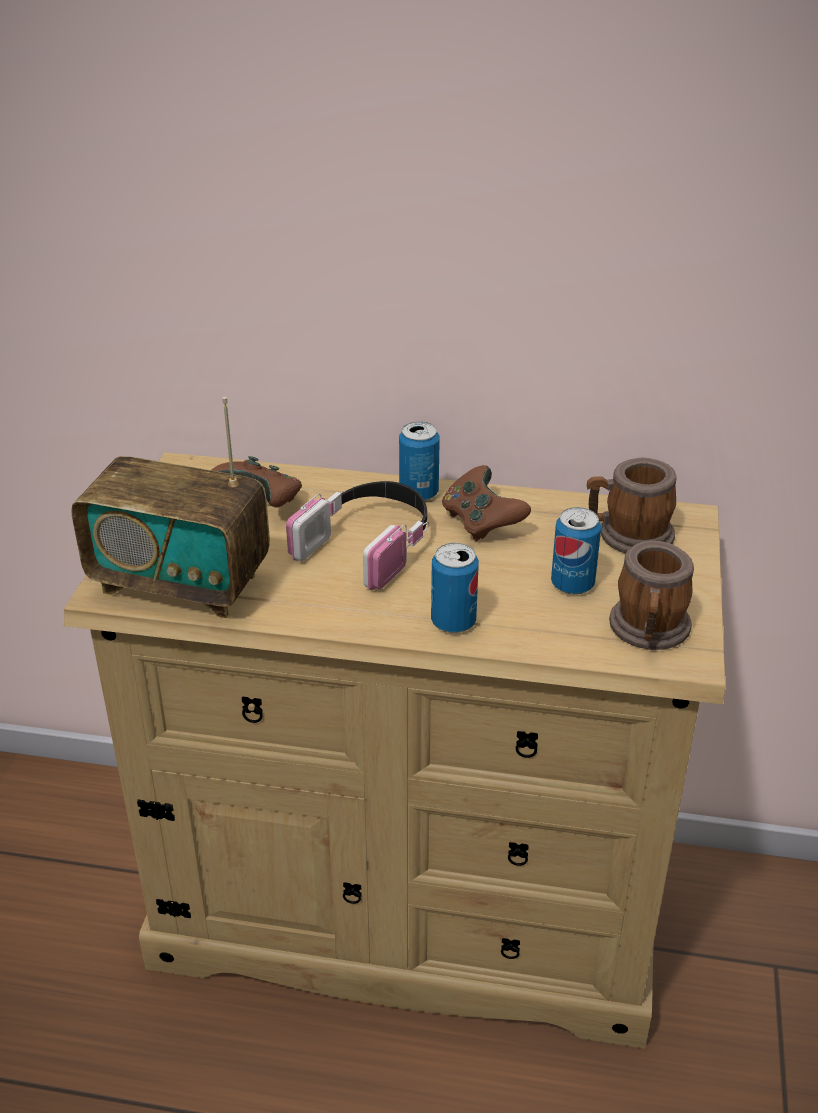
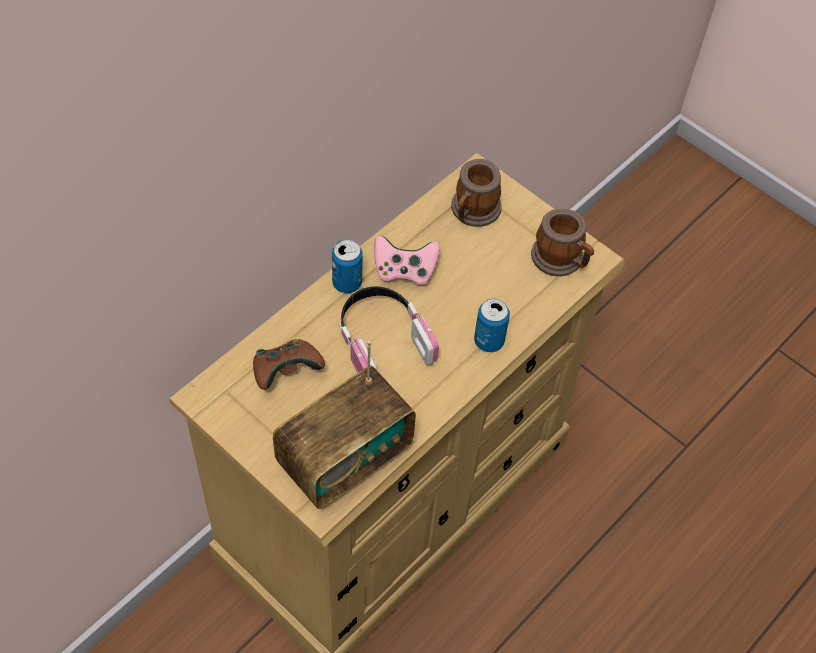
camera: 60 degrees left, 20 degrees up
brown game controller [442,465,531,541] -> pink game controller [374,236,440,285]
can [551,507,601,595] -> none

